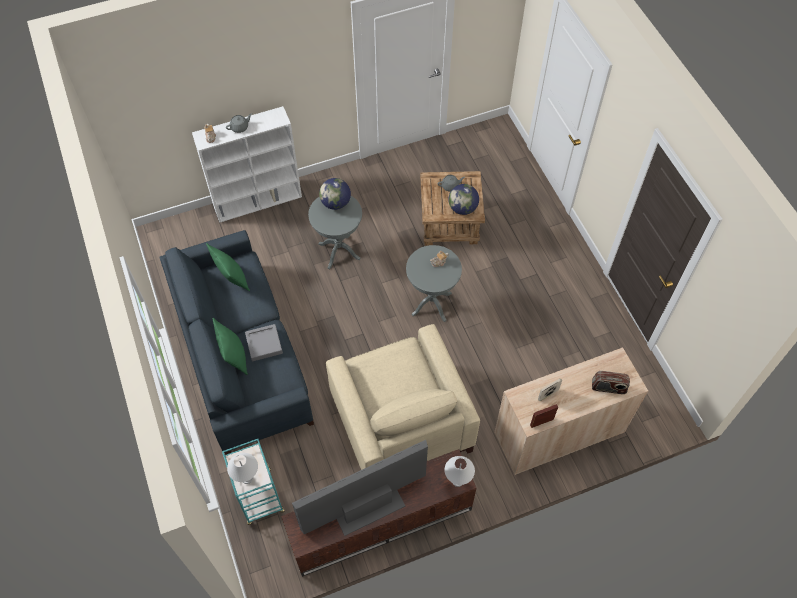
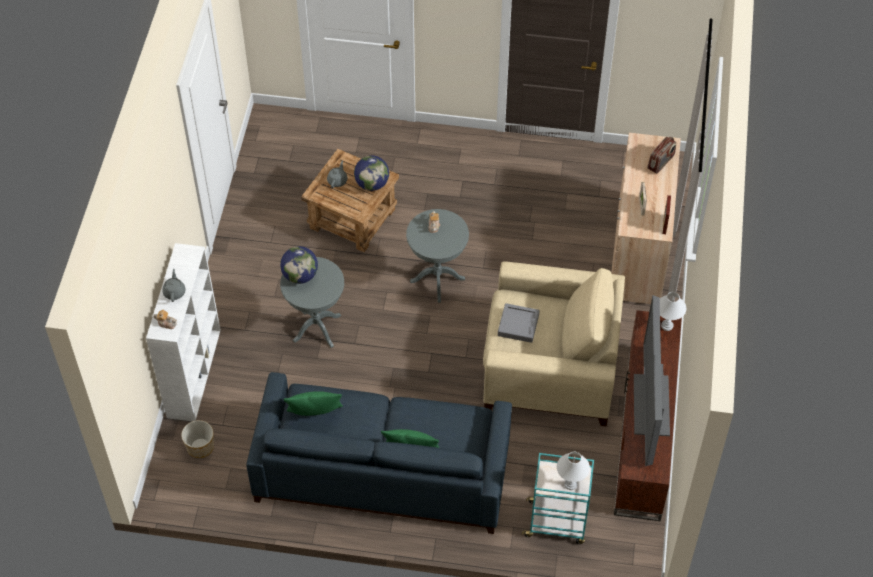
camera: 60 degrees left, 5 degrees down
grey tray [245,324,283,361] -> grey tray moved to [498,303,540,343]
none -> planter [181,420,214,458]

